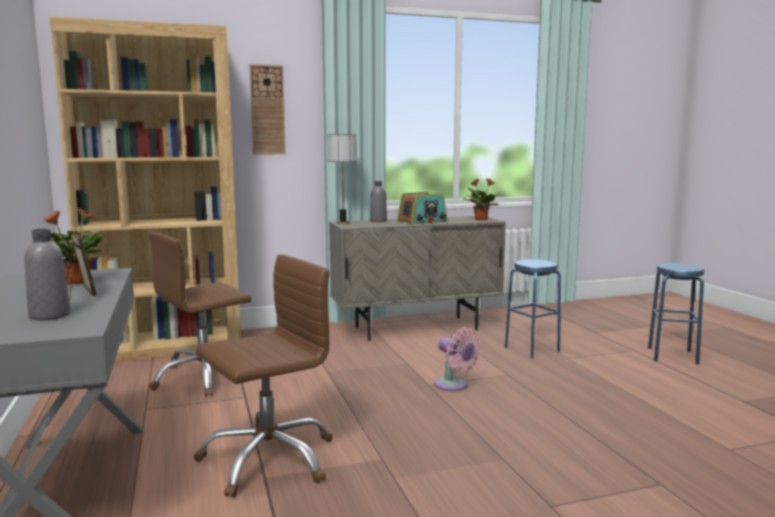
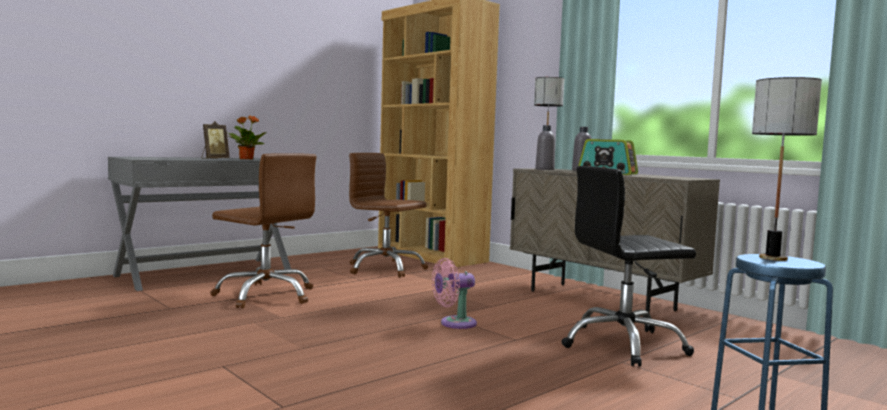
camera: 65 degrees right, 5 degrees down
grey bottle [24,229,70,320] -> grey bottle moved to [535,125,555,170]
wall clock [250,64,286,154] -> none
pink fan [434,327,481,391] -> pink fan turned 45 degrees clockwise [432,258,477,329]
potted plant [464,178,501,220] -> none
blue stool [505,260,561,359] -> black office chair [561,166,696,367]
none -> table lamp [752,77,822,261]

